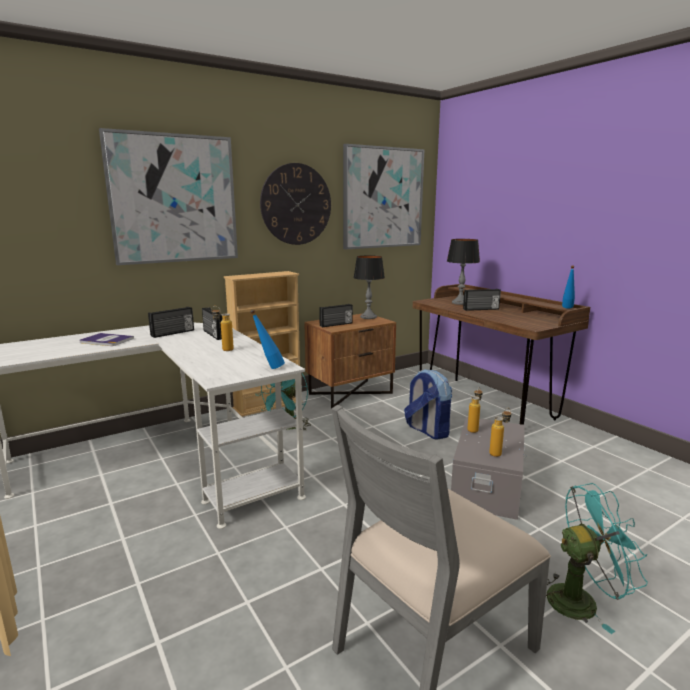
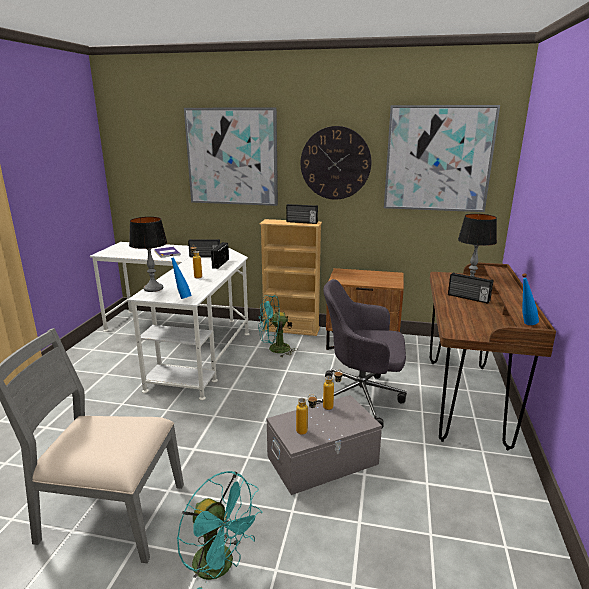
camera: 45 degrees right, 5 degrees up
radio [319,304,353,327] -> radio moved to [286,204,318,224]
table lamp [354,255,385,319] -> table lamp moved to [129,217,167,292]
backpack [404,369,452,440] -> grey office chair [316,279,407,428]

